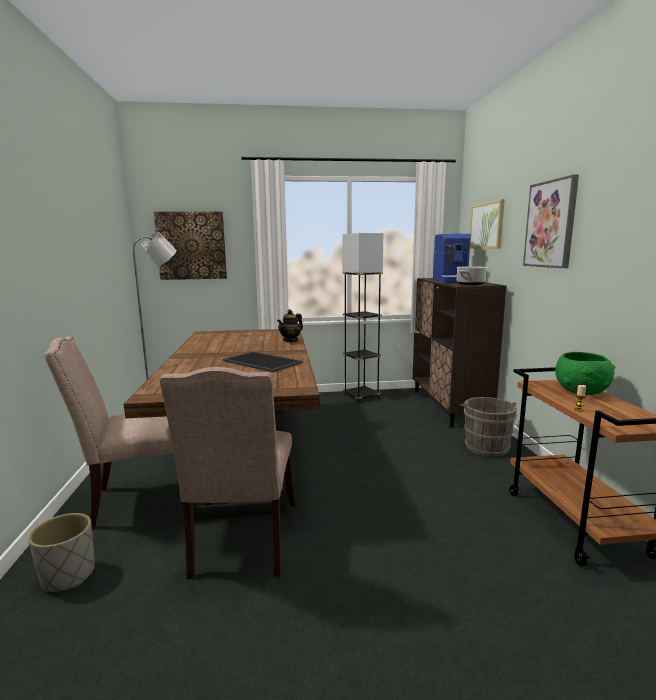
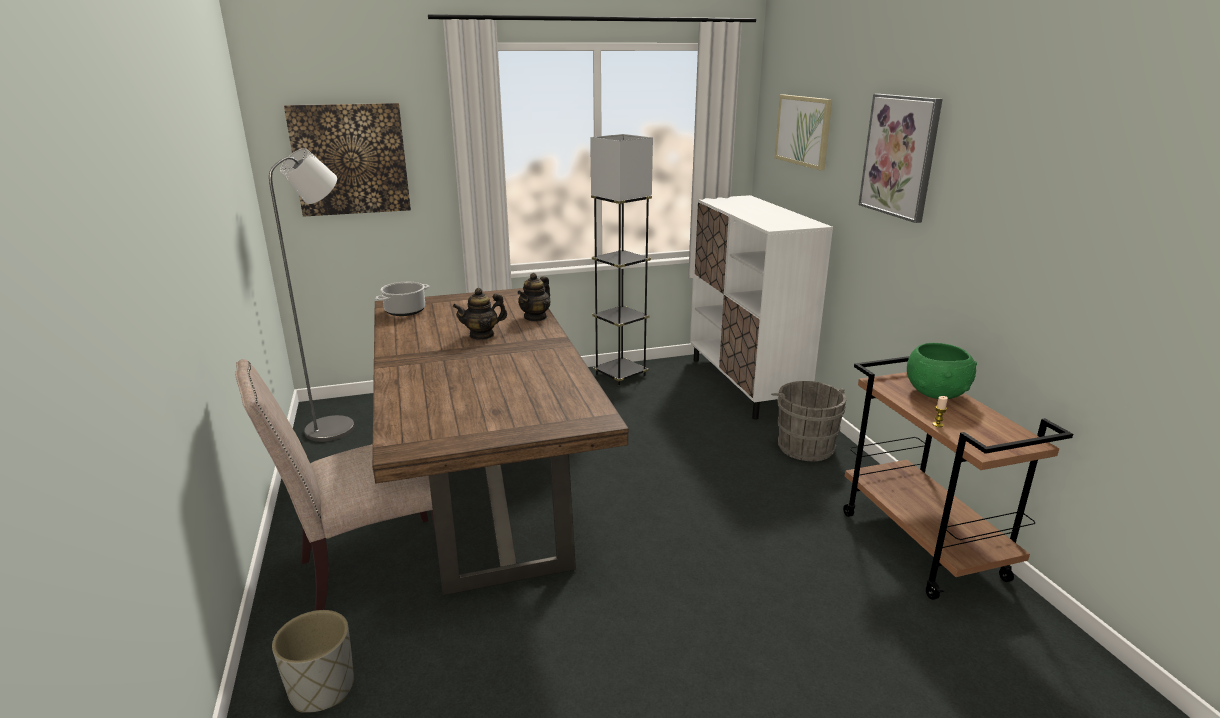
camera: 10 degrees left, 10 degrees up
beige chair [160,367,295,579] -> none
tray [223,351,302,372] -> none
brown cabinet [413,278,506,428] -> white cabinet [690,195,833,420]
coffee machine [433,234,471,283] -> none
cooking pot [456,266,487,285] -> cooking pot moved to [375,282,430,316]
none -> teapot [453,288,507,340]

